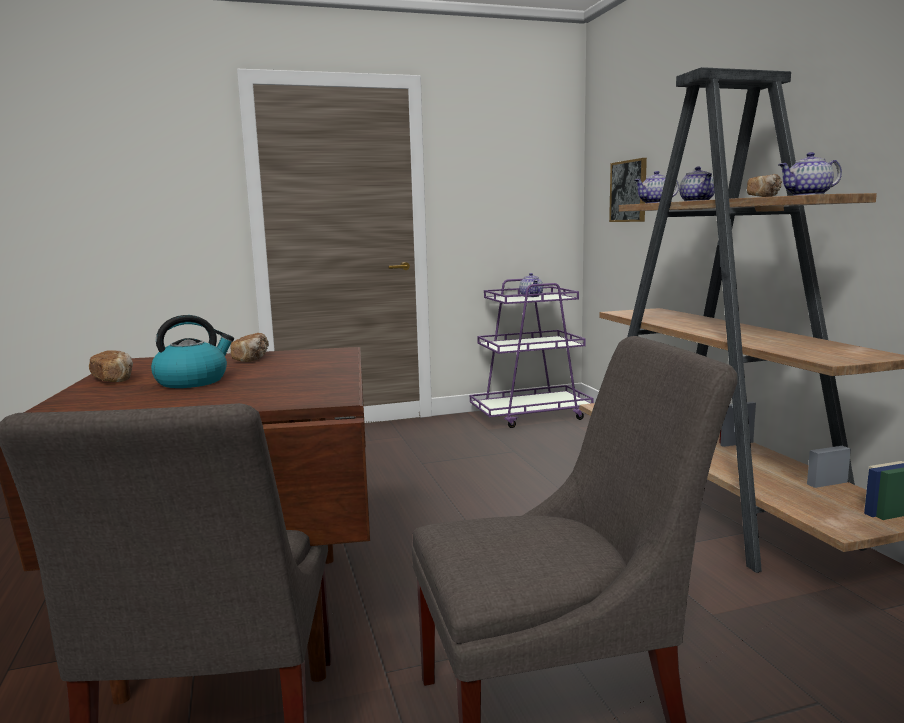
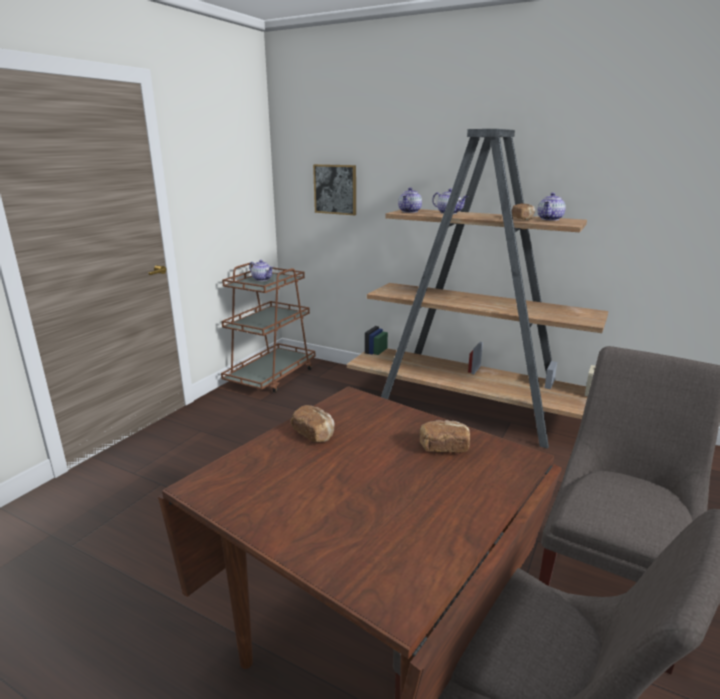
camera: 45 degrees left, 10 degrees up
bread [89,350,133,382] -> bread moved to [420,420,470,453]
kettle [151,315,234,388] -> none
purple cart [470,279,594,428] -> brown cart [221,263,315,393]

